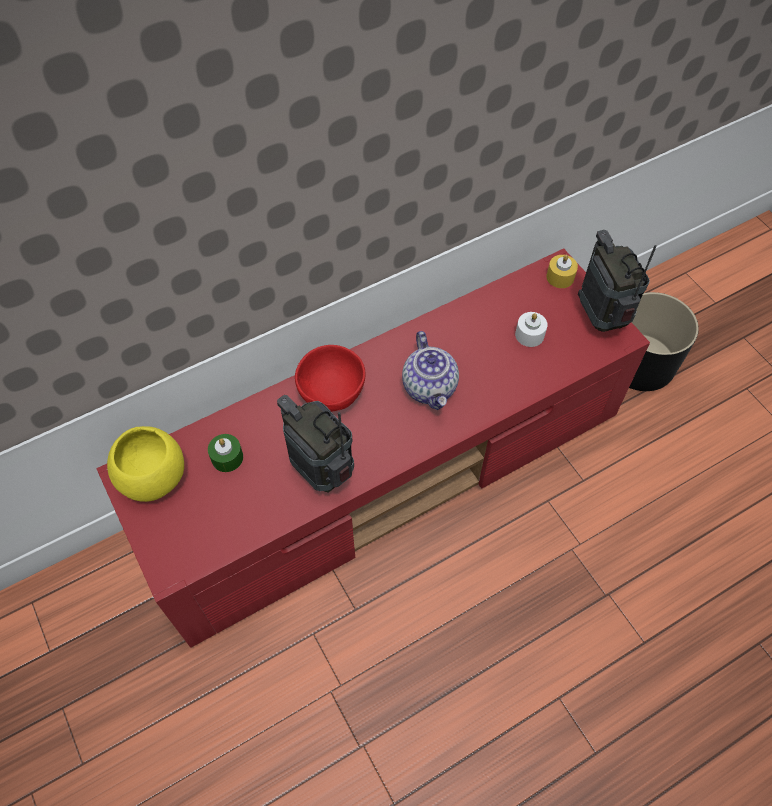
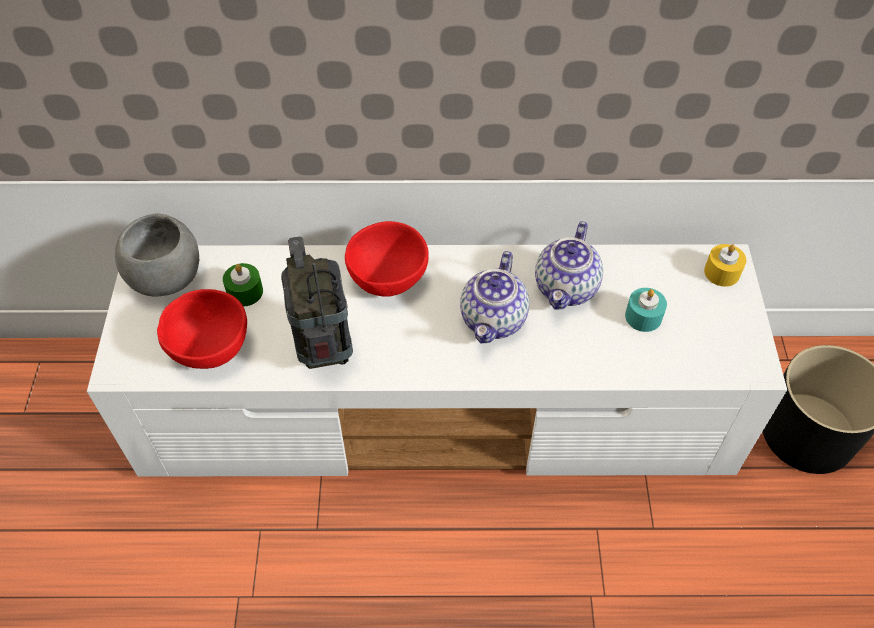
camera: 30 degrees right, 5 degrees down
red tv stand [96,248,650,648] -> white tv stand [87,244,787,477]
yellow bowl [107,426,184,502] -> grey bowl [115,214,199,297]
white candle [515,312,548,347] -> turquoise candle [625,288,667,332]
radio [578,230,657,332] -> none
none -> red bowl [157,289,247,369]
none -> teapot [535,221,603,309]

